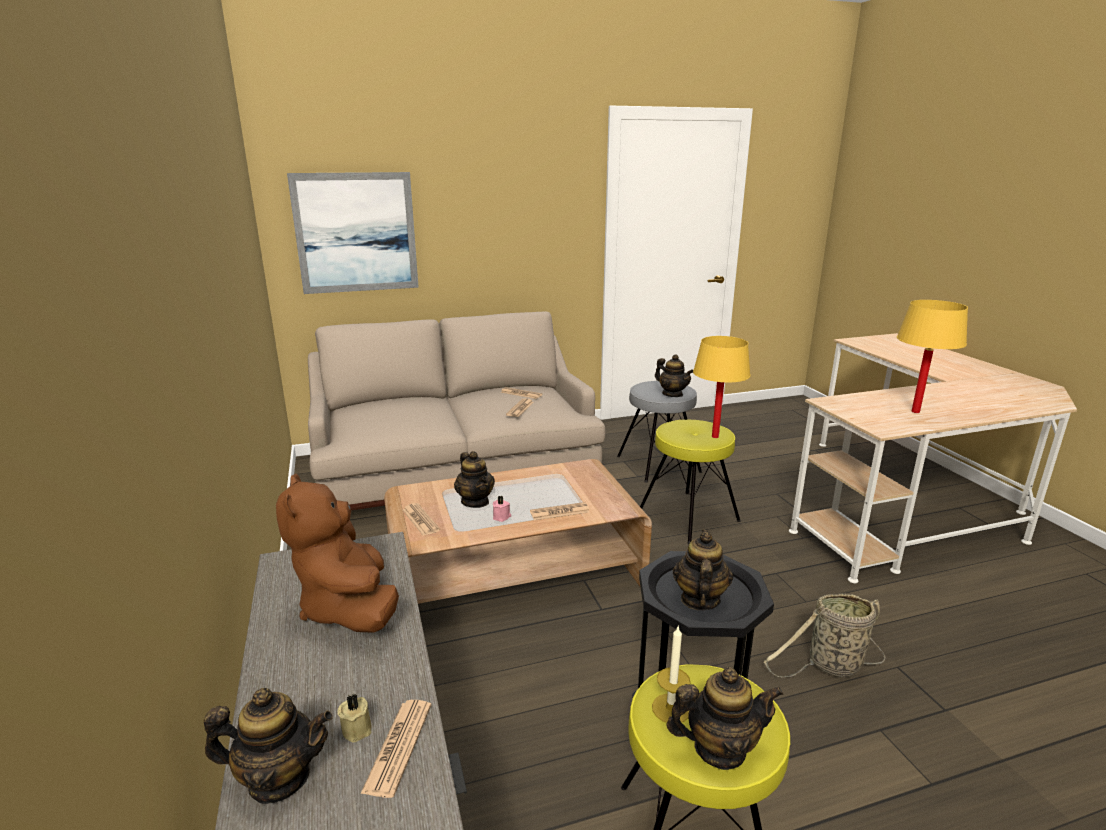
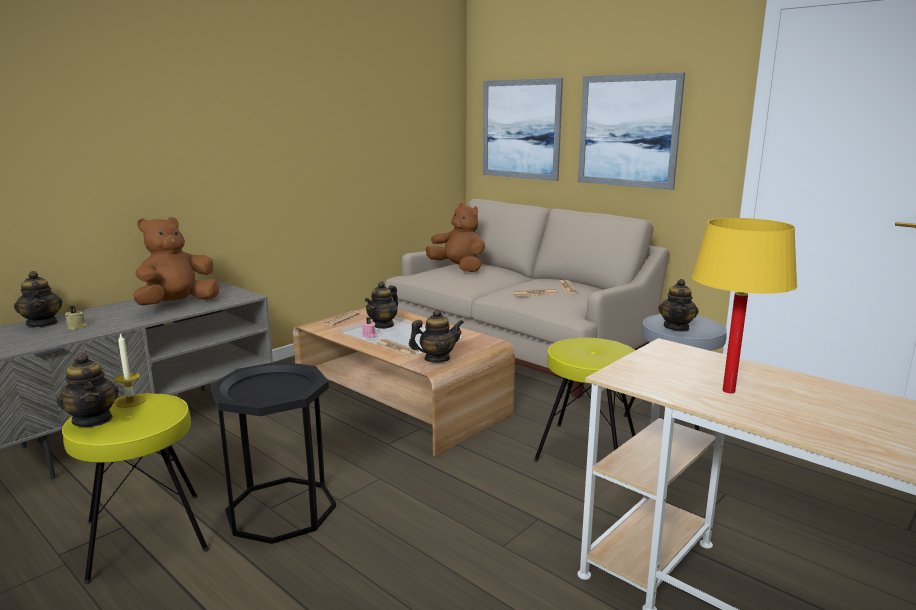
camera: 60 degrees right, 5 degrees down
newspaper [360,700,431,798] -> none
teapot [673,530,733,610] -> teapot moved to [409,309,464,363]
yellow table lamp [693,336,751,438] -> none
basket [764,593,886,677] -> none
none -> brown plush toy [426,203,485,272]
none -> picture [578,72,685,190]

